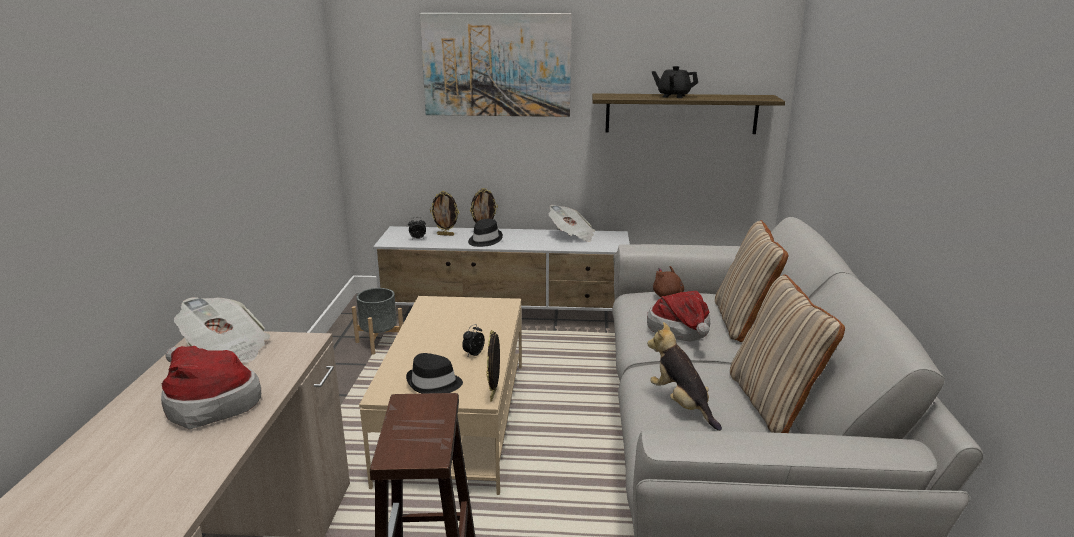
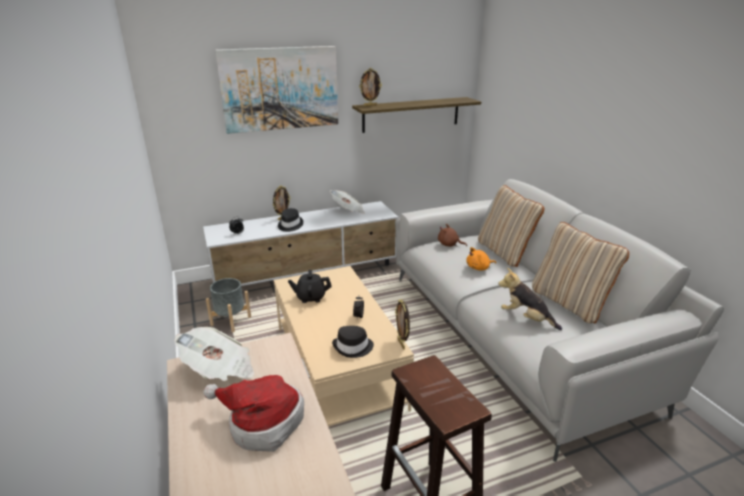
camera: 25 degrees left, 5 degrees up
picture frame [430,191,459,236] -> picture frame moved to [359,68,382,106]
hat [647,291,710,341] -> orange plush toy [466,247,496,271]
black teapot [652,66,698,98] -> black teapot moved to [288,270,331,303]

